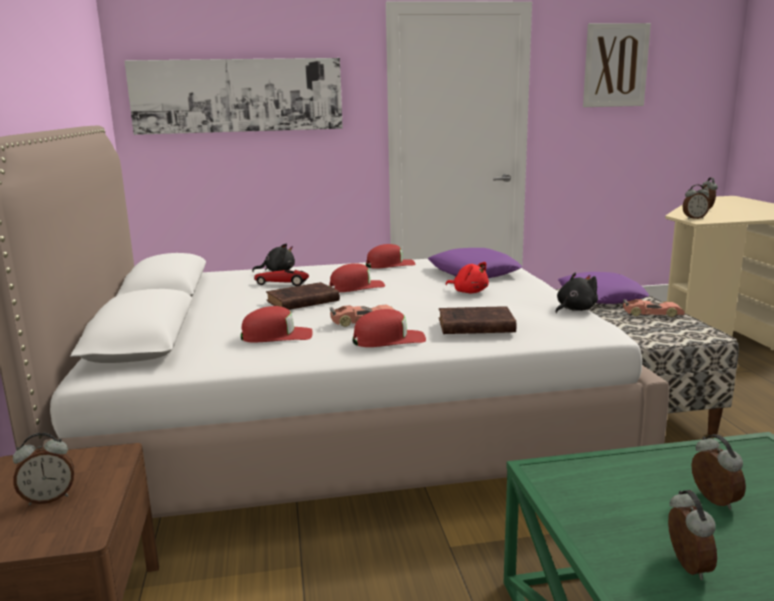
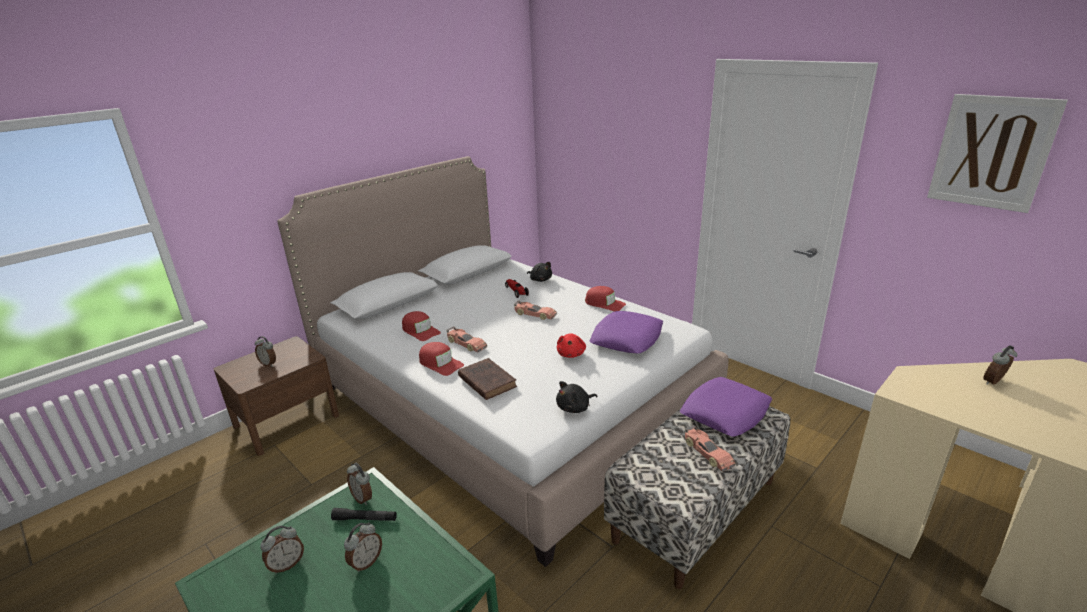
camera: 55 degrees right, 10 degrees up
picture [124,58,343,135] -> none
brown book [266,282,340,310] -> none
red cap [329,263,385,292] -> toy car [514,301,557,320]
black plush toy [555,272,598,313] -> black plush toy turned 135 degrees clockwise [556,381,597,413]
alarm clock [683,185,710,219] -> alarm clock moved to [347,463,372,505]
none -> black flashlight [331,508,397,521]

